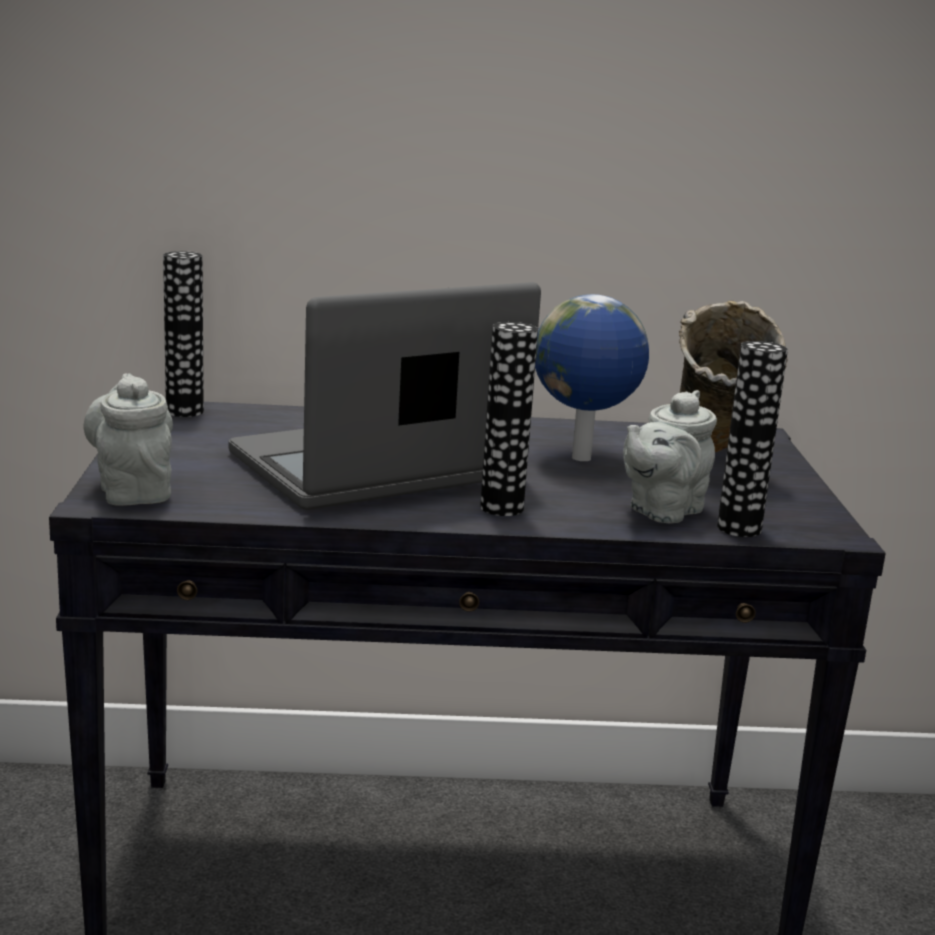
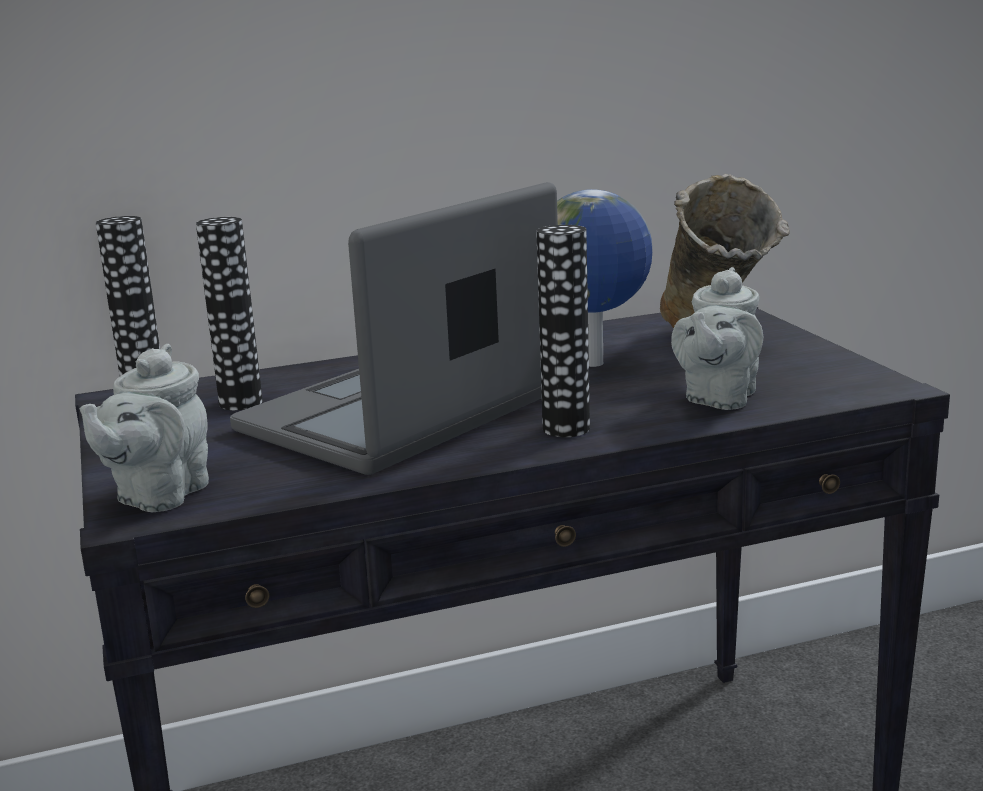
camera: 15 degrees left, 0 degrees up
grey teapot [83,374,173,506] -> grey teapot turned 120 degrees counterclockwise [80,344,209,512]
vase [717,341,788,537] -> vase moved to [196,217,263,410]

